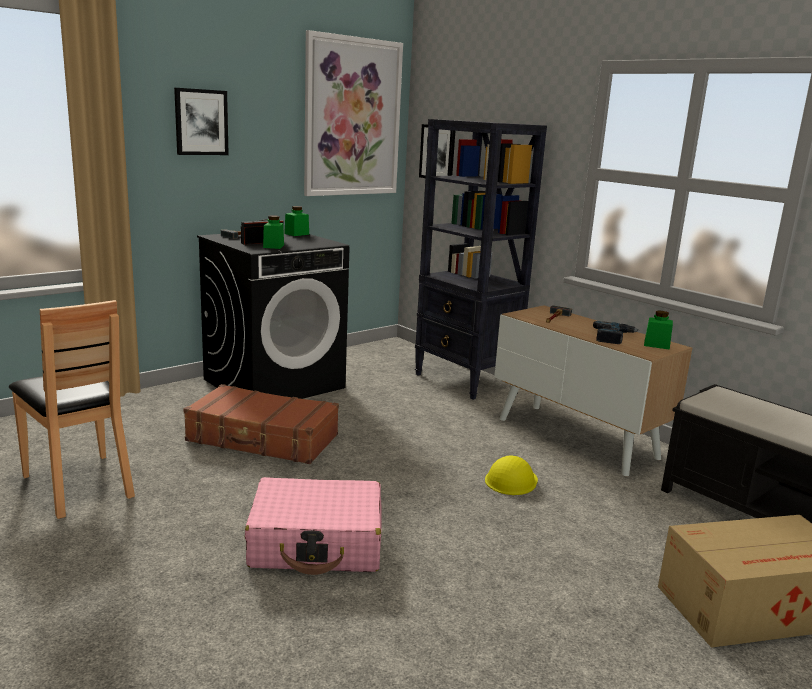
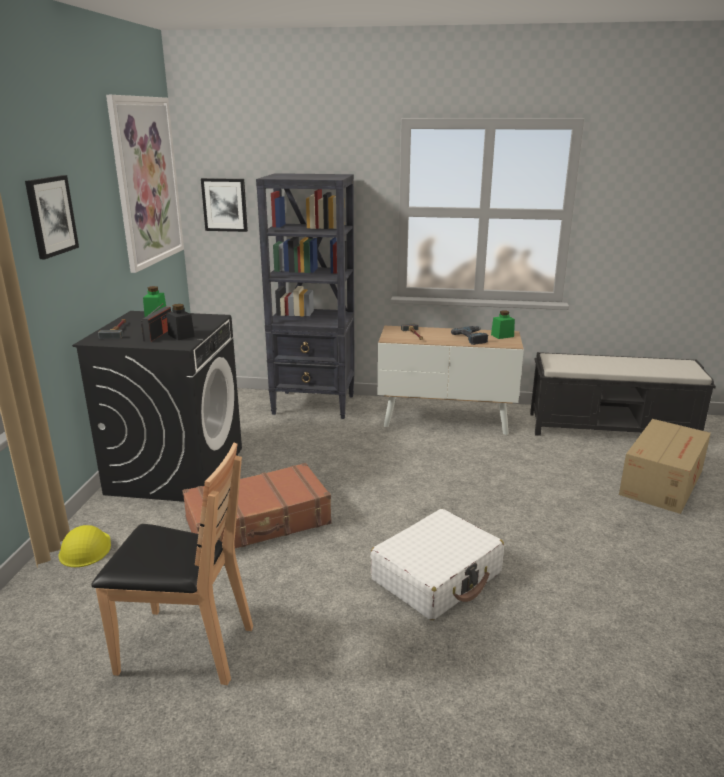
camera: 40 degrees left, 5 degrees up
pink suitcase [245,477,382,575] -> white suitcase [371,509,504,620]
green jar [263,215,284,249] -> black jar [167,304,195,340]
yellow hard hat [485,456,538,495] -> yellow hard hat moved to [59,525,111,567]

